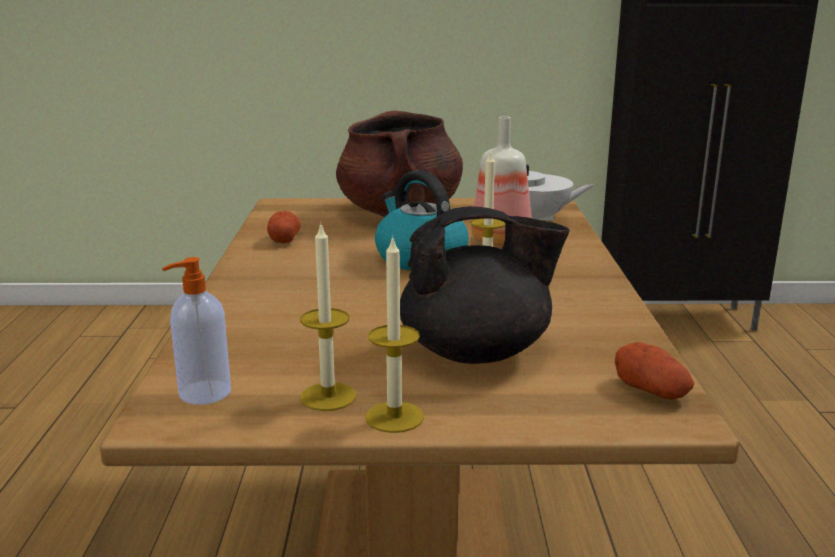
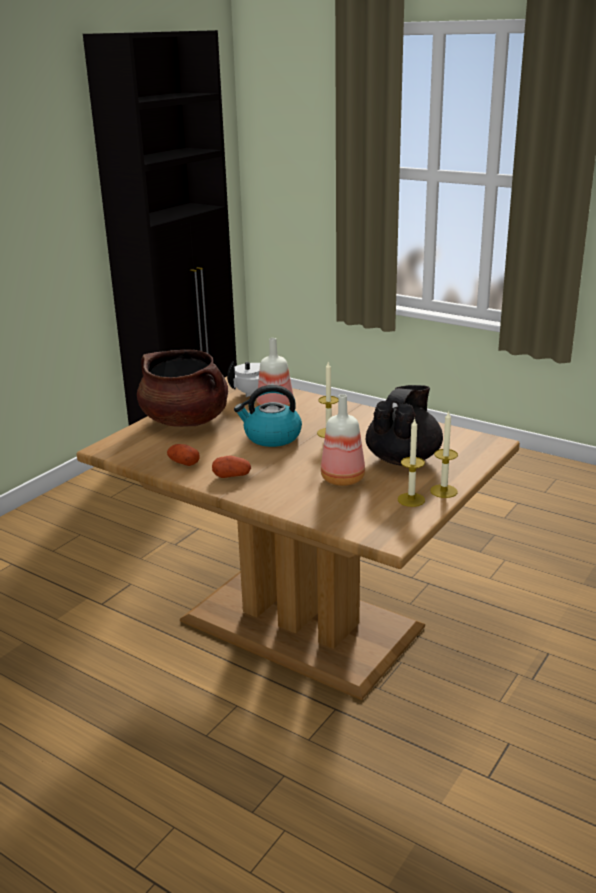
camera: 55 degrees left, 5 degrees up
soap dispenser [162,257,231,405] -> none
potato [615,342,694,400] -> potato moved to [212,456,251,478]
none -> bottle [321,394,365,486]

